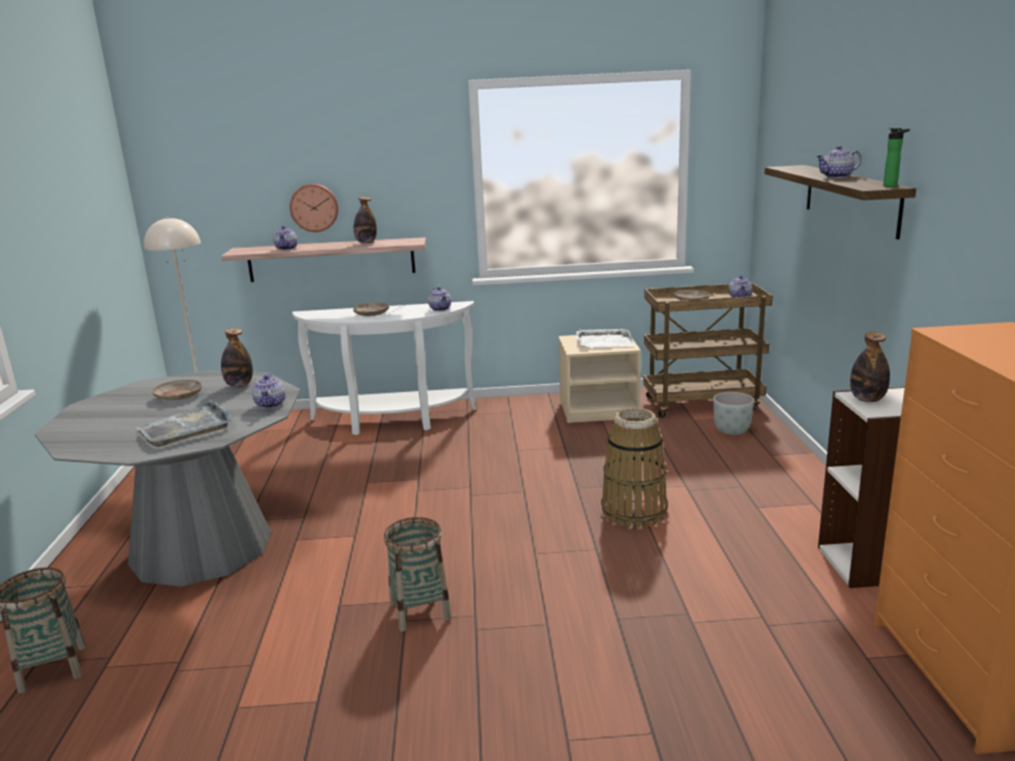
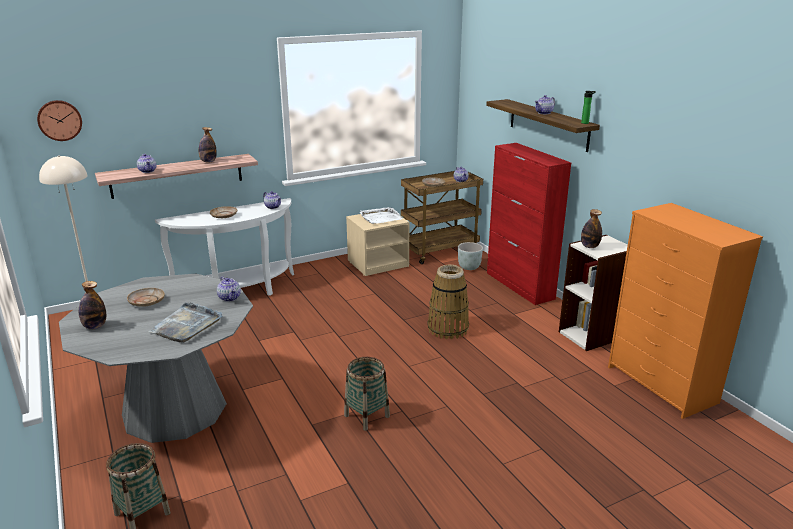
camera: 25 degrees left, 5 degrees up
bottle [221,328,253,387] -> bottle moved to [79,281,106,329]
wall clock [290,184,338,232] -> wall clock moved to [37,100,82,141]
none -> red cabinet [487,143,571,305]

